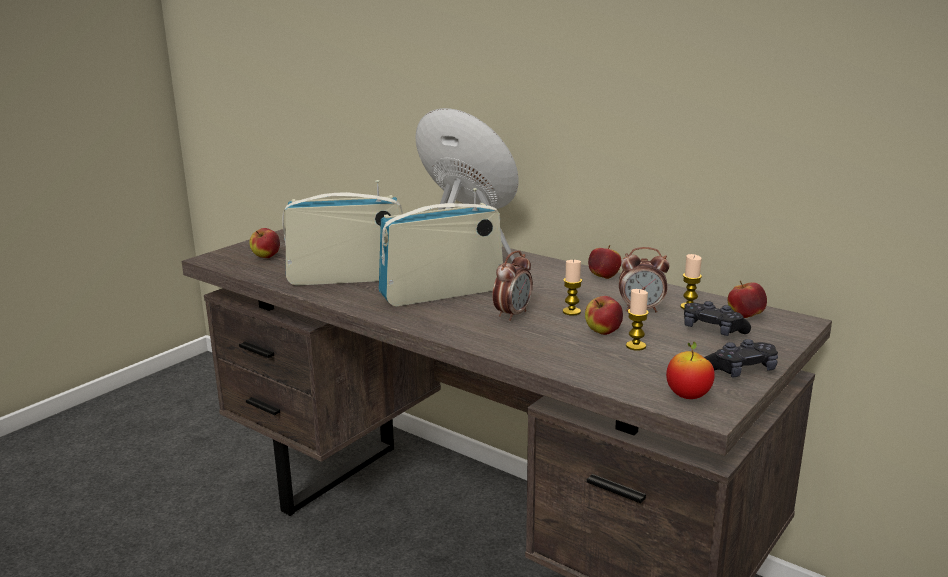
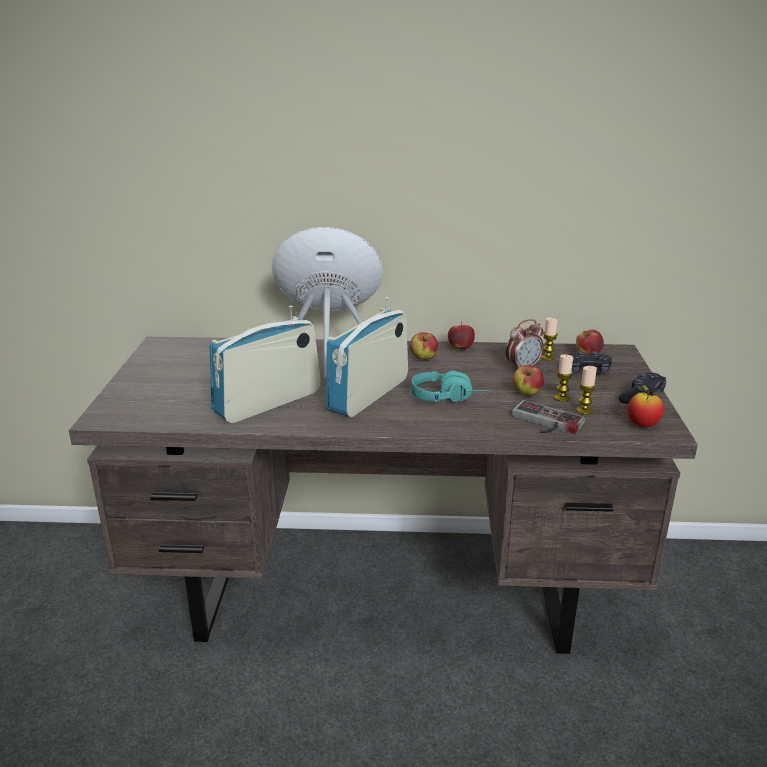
camera: 35 degrees left, 5 degrees up
apple [249,228,280,258] -> apple moved to [410,332,438,360]
alarm clock [493,251,533,321] -> turquoise headphones [411,370,488,402]
candle [563,260,582,316] -> candle moved to [576,366,597,415]
none -> game controller [511,400,585,434]

